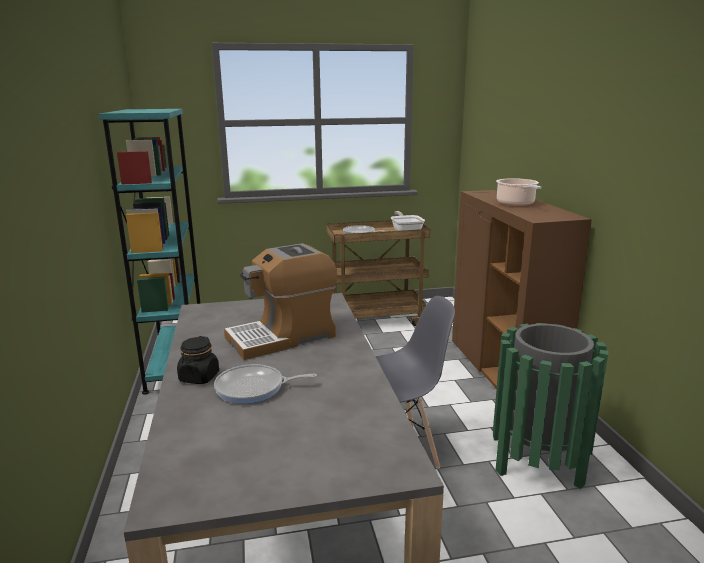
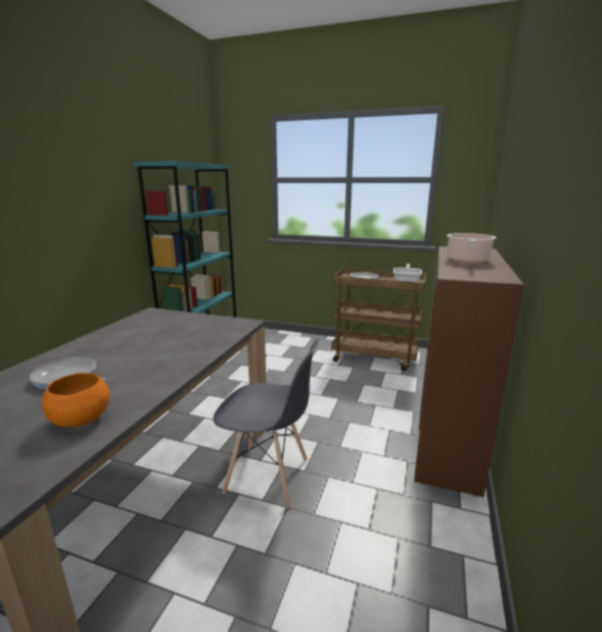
camera: 30 degrees right, 0 degrees up
black jar [177,336,219,384] -> none
coffee machine [224,243,337,360] -> none
green trash can [493,323,609,489] -> none
none -> orange bowl [42,373,110,428]

